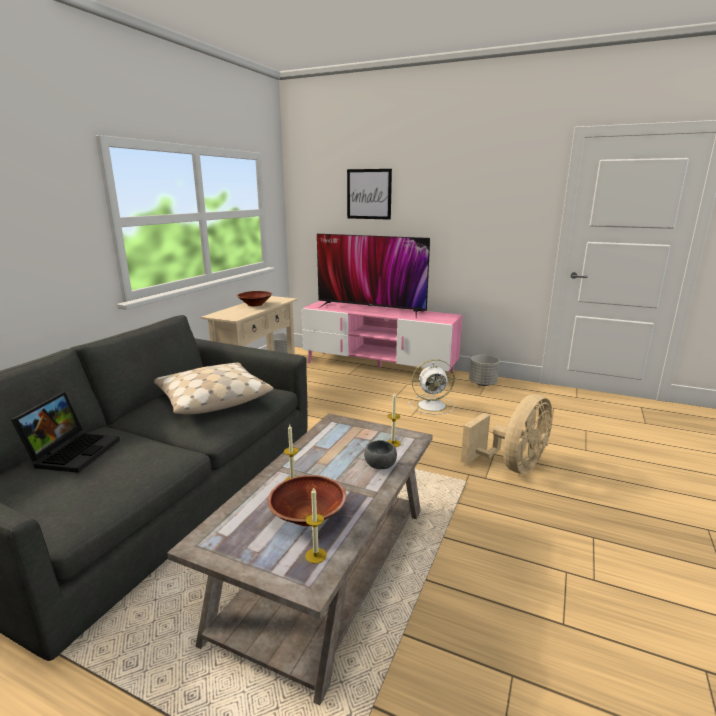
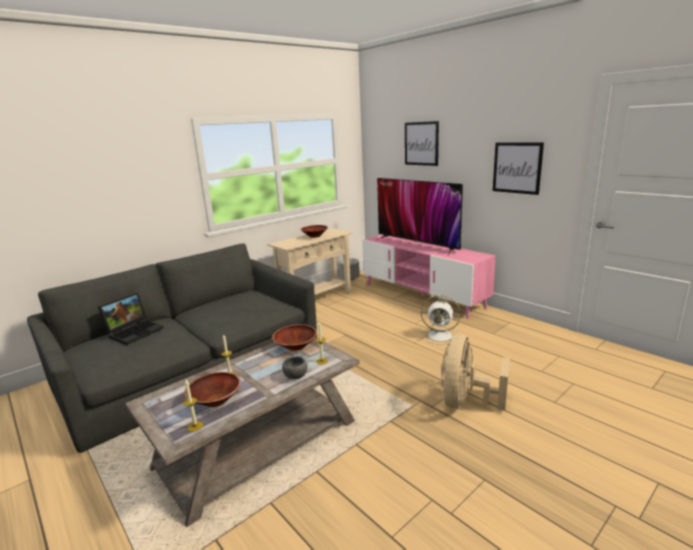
camera: 25 degrees right, 0 degrees up
beige pillow [154,362,274,414] -> none
beige fan [461,394,552,474] -> beige fan turned 135 degrees clockwise [441,334,510,411]
grey planter [469,355,500,386] -> none
none -> brown bowl [272,324,317,351]
none -> picture [493,142,544,195]

